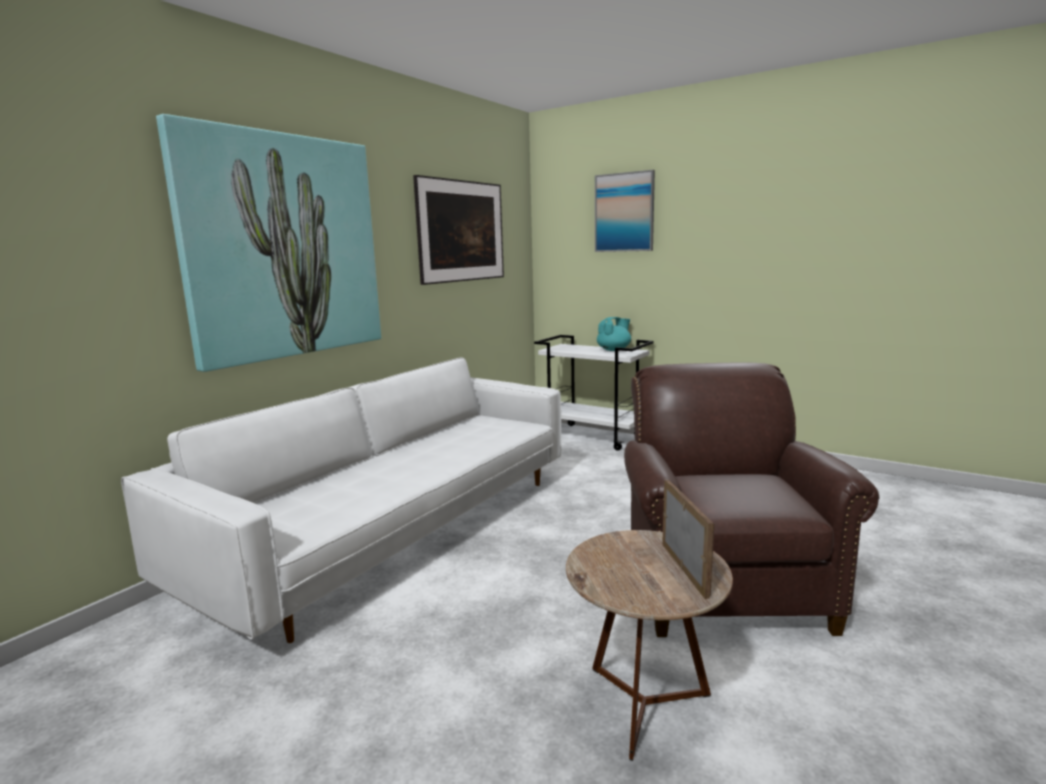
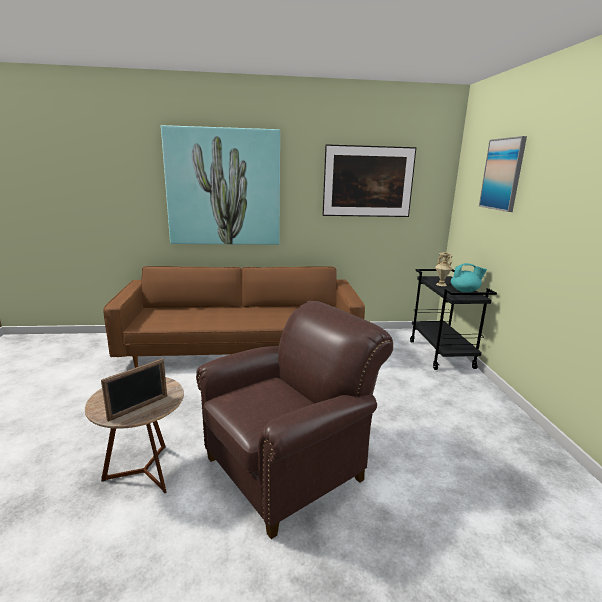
camera: 50 degrees right, 5 degrees up
white sofa [121,357,561,643] -> brown sofa [103,266,365,368]
white cart [534,335,654,451] -> black cart [410,269,497,370]
none -> beige vase [435,252,453,286]

